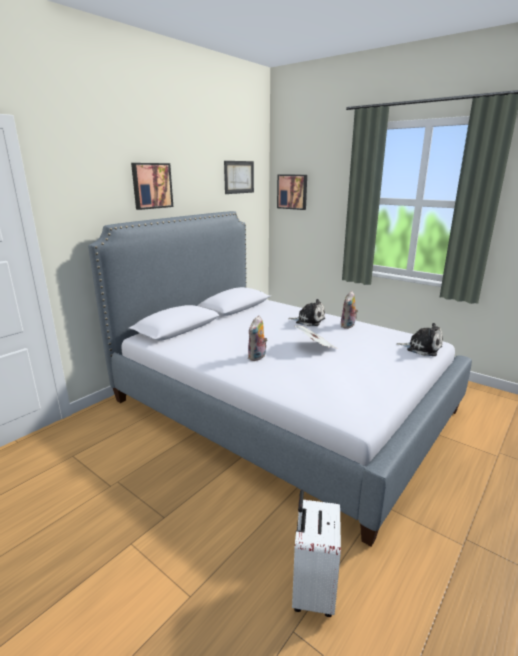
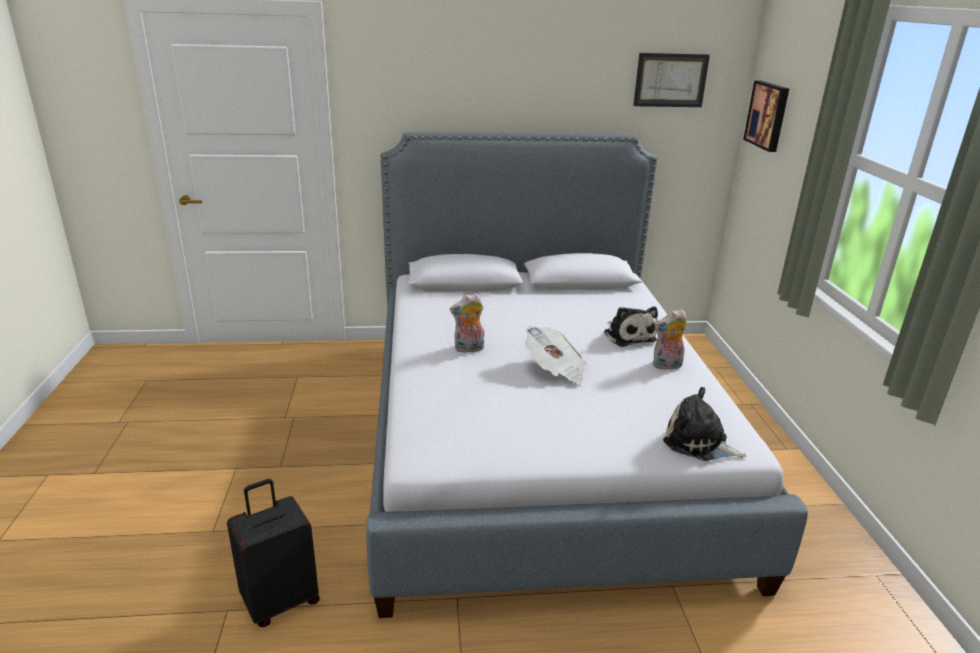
camera: 45 degrees right, 5 degrees up
picture [131,163,173,210] -> none
white suitcase [292,490,341,617] -> black suitcase [227,479,319,627]
plush toy [396,323,443,356] -> plush toy turned 135 degrees clockwise [663,387,747,461]

